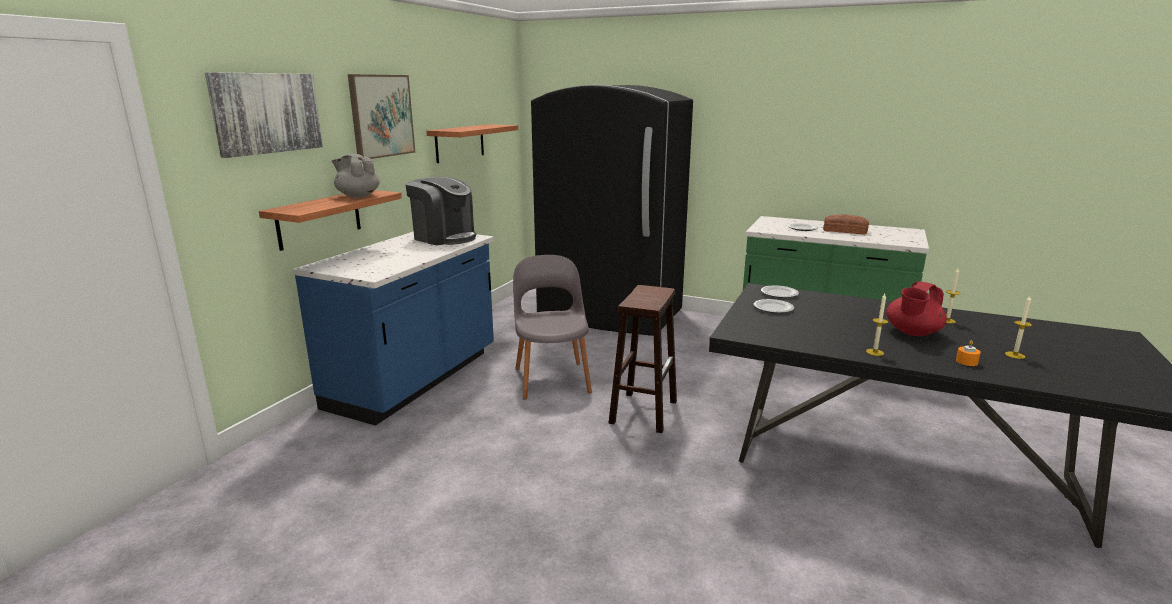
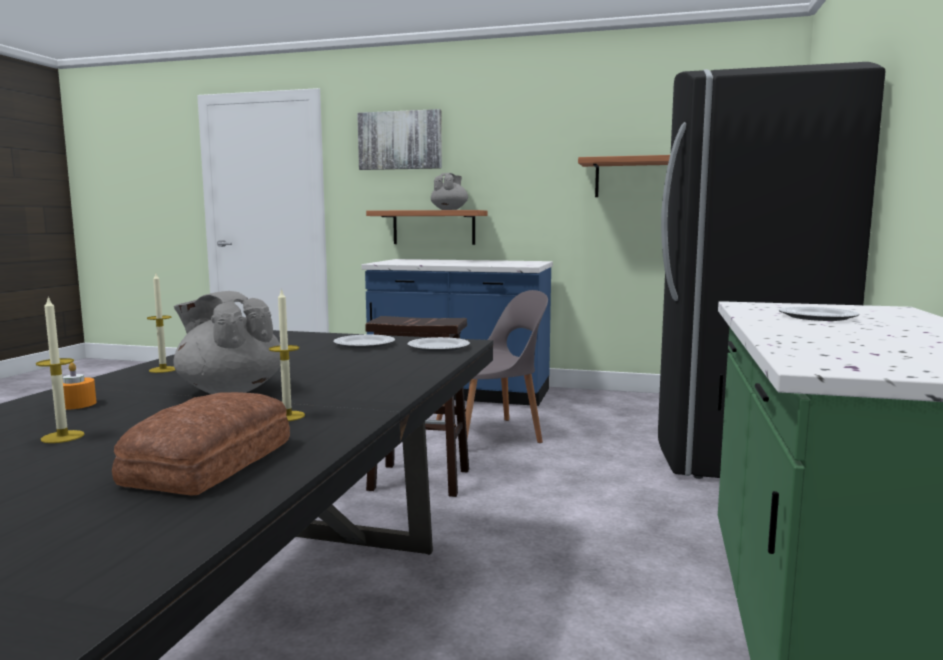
camera: 80 degrees right, 10 degrees down
picture [348,74,415,160] -> none
coffee machine [405,177,476,245] -> none
bread [823,215,869,235] -> bread moved to [112,392,290,496]
red teapot [886,281,947,336] -> grey teapot [174,291,281,394]

